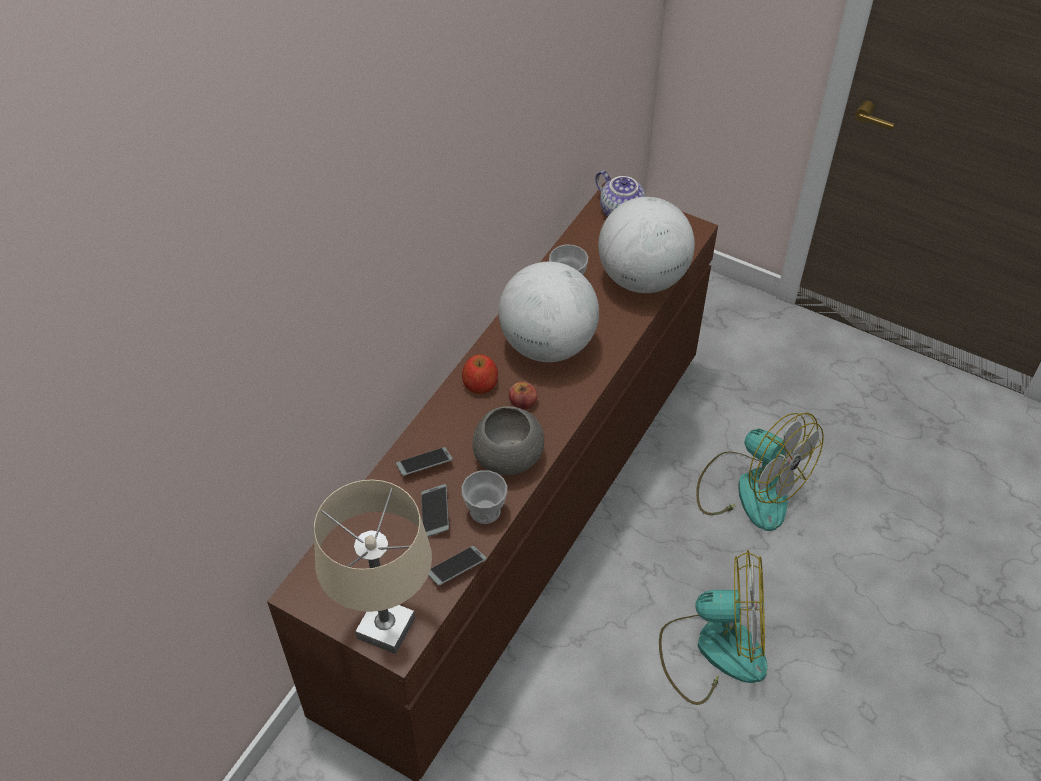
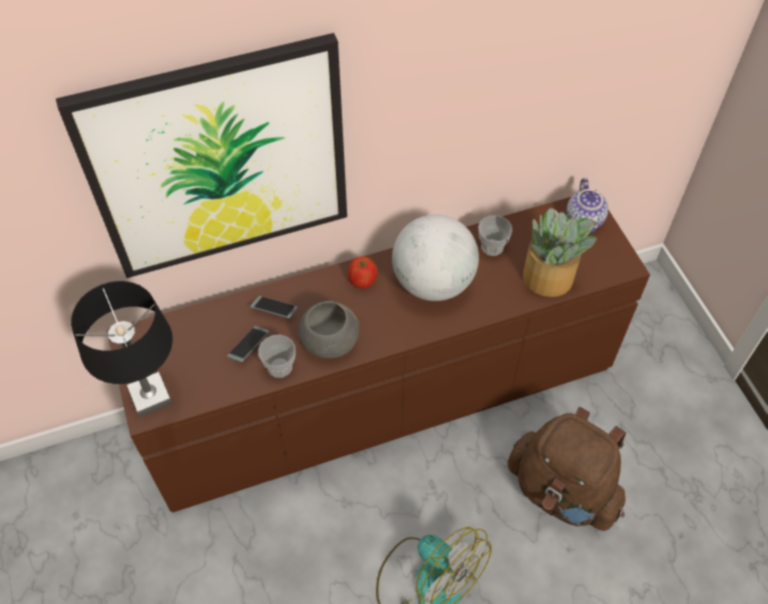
camera: 40 degrees right, 5 degrees up
beige table lamp [314,480,432,654] -> black table lamp [71,281,173,417]
phone [428,546,487,586] -> none
apple [509,382,537,410] -> none
globe [598,197,695,293] -> potted plant [523,208,597,297]
fan [696,413,824,531] -> brown backpack [508,407,626,531]
none -> picture [56,33,347,278]

